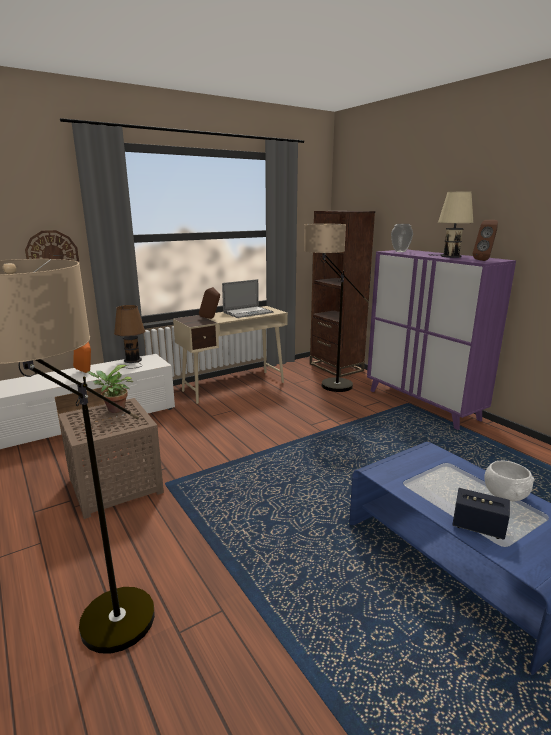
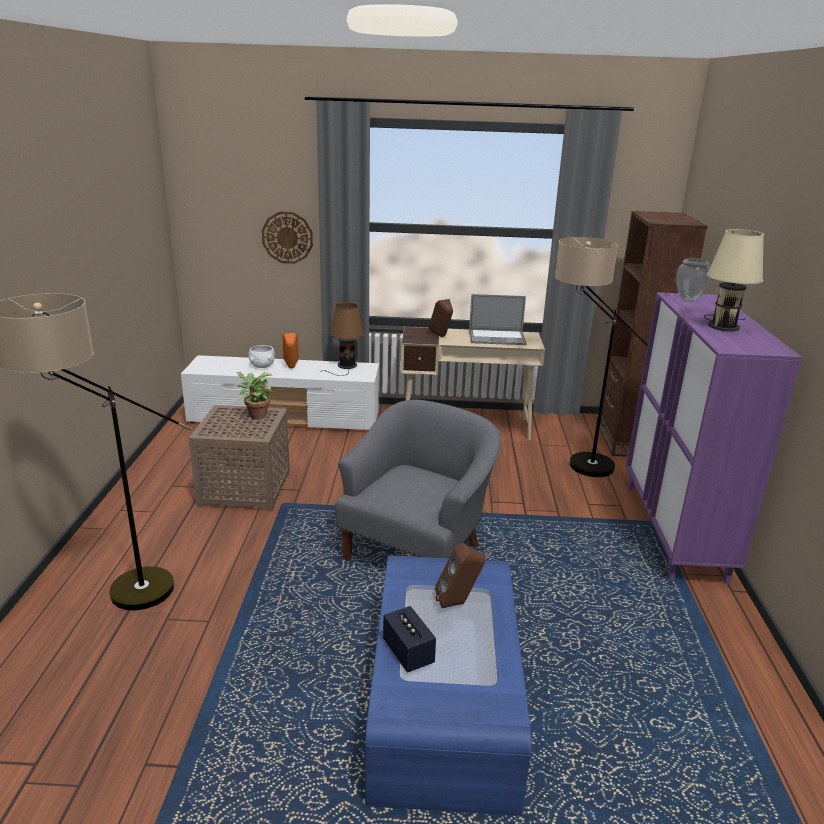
camera: 35 degrees right, 5 degrees up
brown speaker [473,220,498,261] -> brown speaker moved to [435,543,485,608]
white bowl [484,461,534,501] -> white bowl moved to [248,345,275,368]
none -> grey armchair [335,400,501,561]

